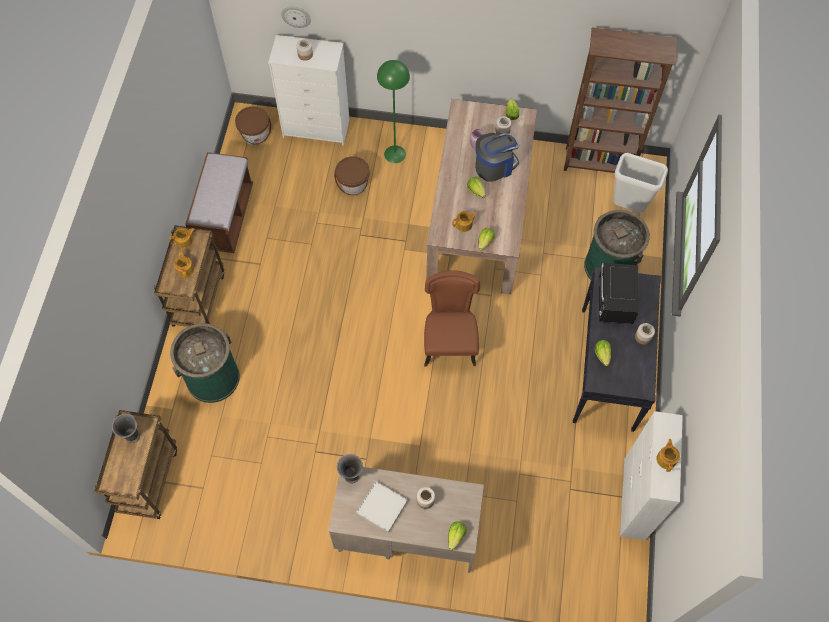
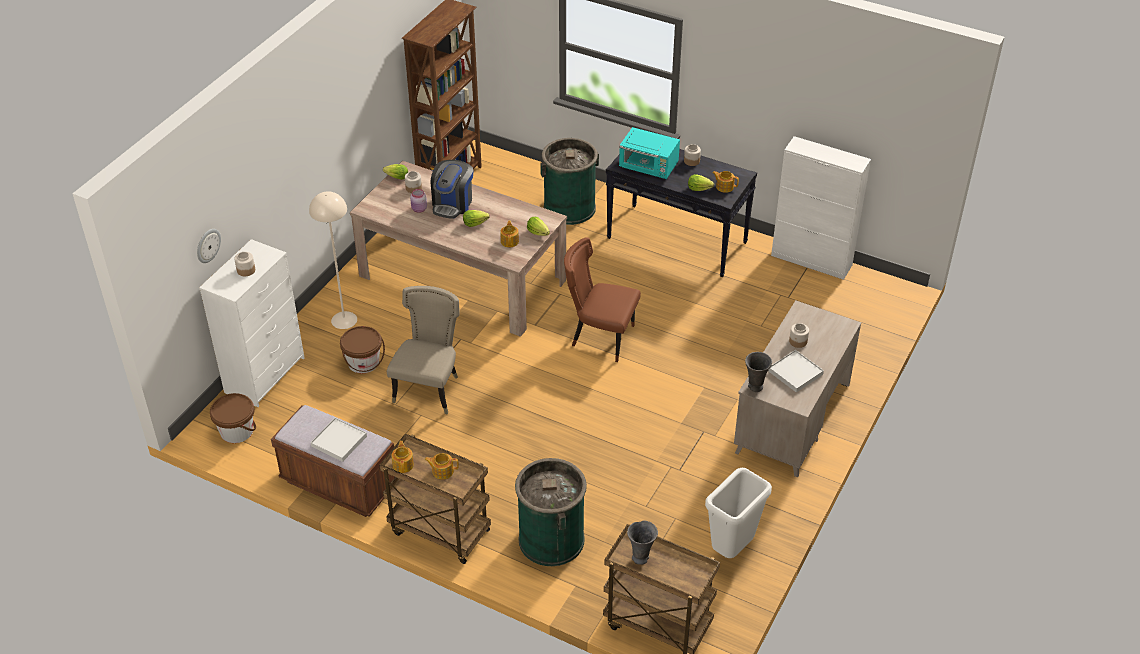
camera: 70 degrees left, 20 degrees down
green floor lamp [377,60,410,163] -> beige floor lamp [309,192,357,329]
lettuce [448,521,467,550] -> none
coffee machine [475,133,519,182] -> coffee machine turned 150 degrees counterclockwise [431,160,473,219]
black microwave [599,263,639,324] -> turquoise microwave [619,127,680,179]
white trash can [613,153,668,213] -> white trash can moved to [705,468,772,558]
teapot [656,439,680,472] -> teapot moved to [712,171,739,193]
none -> white tray [310,418,367,462]
none -> beige chair [387,286,460,415]

